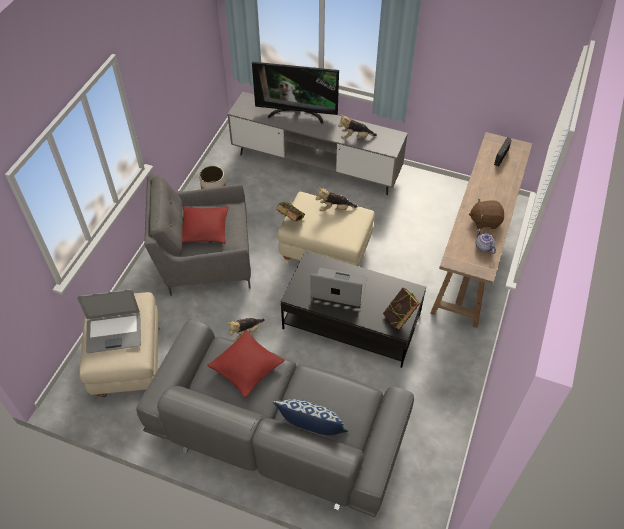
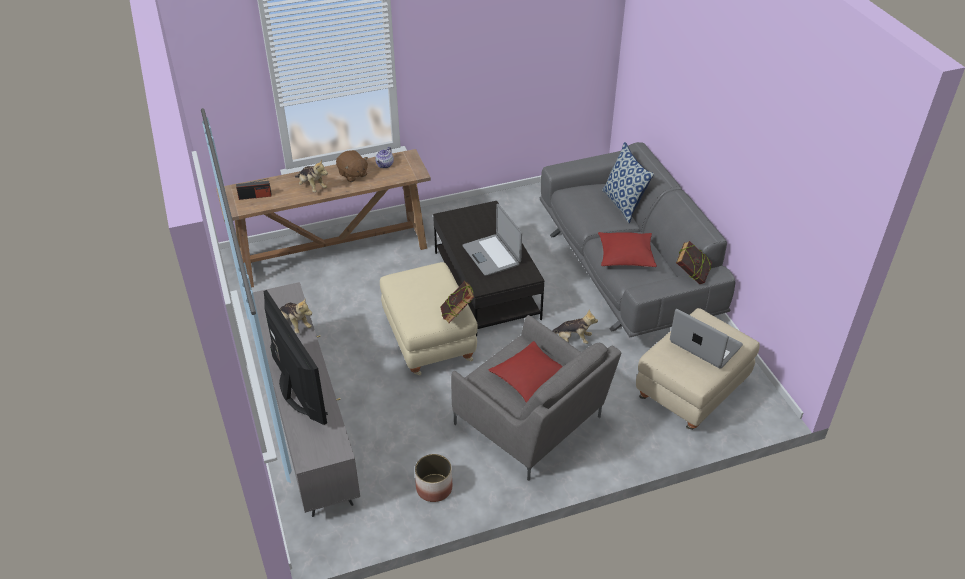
camera: 130 degrees left, 10 degrees down
plush toy [315,187,358,211] -> plush toy moved to [295,160,328,192]
book [383,288,420,330] -> book moved to [676,241,712,284]

